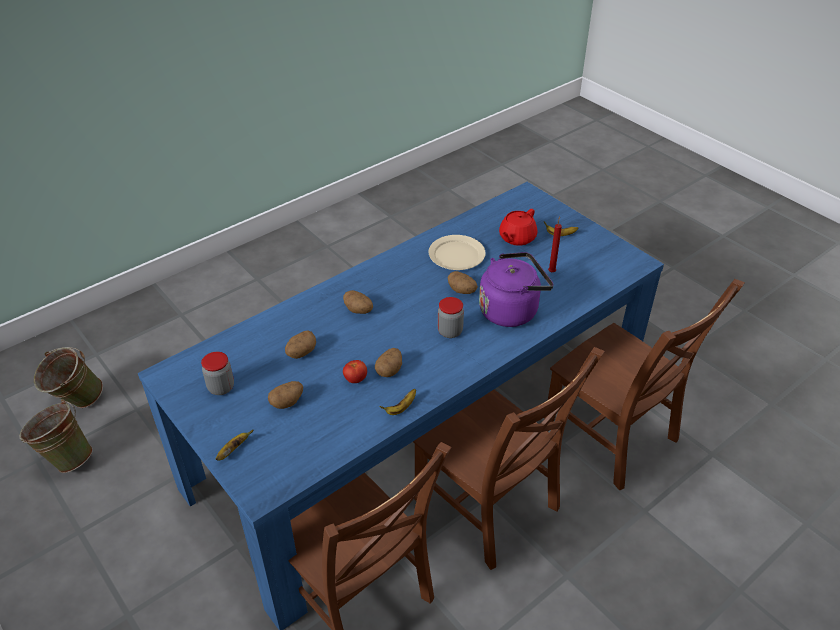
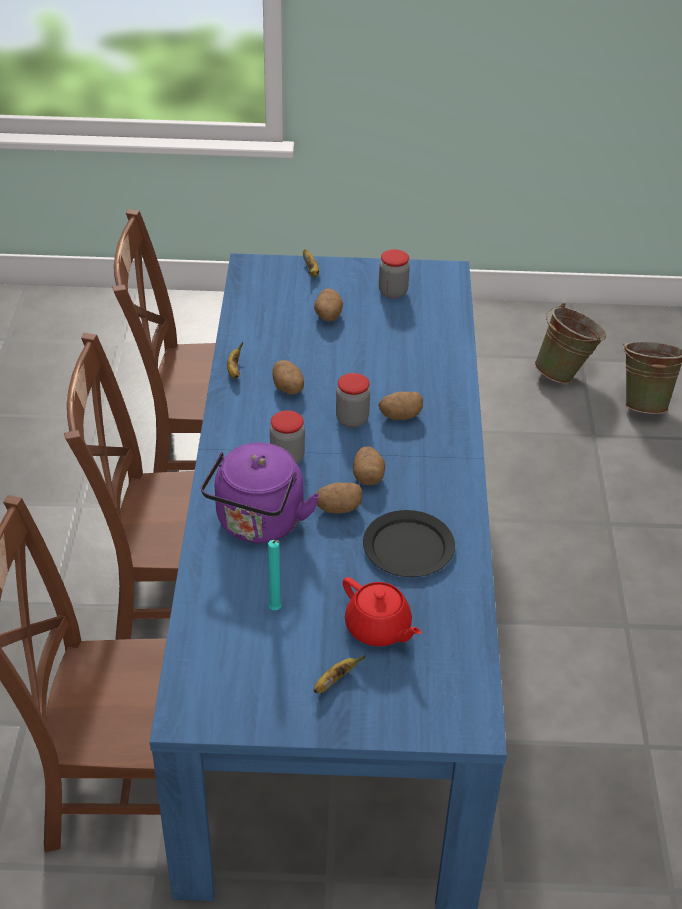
camera: 130 degrees right, 0 degrees up
potato [285,330,316,359] -> potato moved to [353,446,385,485]
tomato [343,360,367,383] -> none
beige plate [428,235,486,270] -> black plate [363,510,455,577]
red teapot [499,209,537,246] -> red teapot turned 150 degrees clockwise [343,577,422,646]
red candle [548,217,562,272] -> turquoise candle [268,540,282,610]
none -> jar [336,373,370,427]

